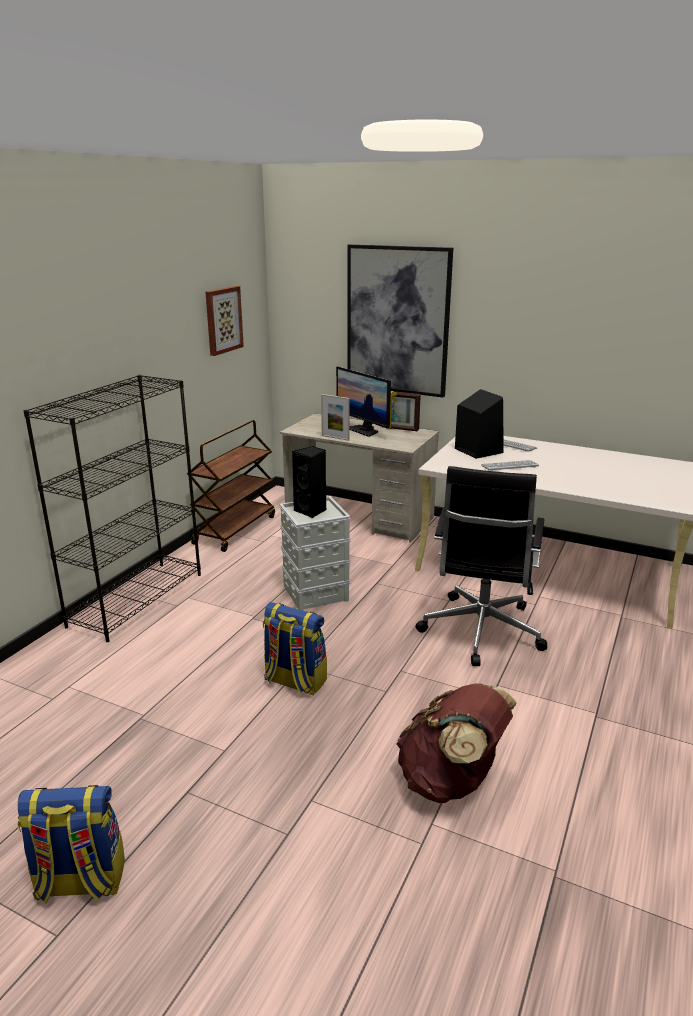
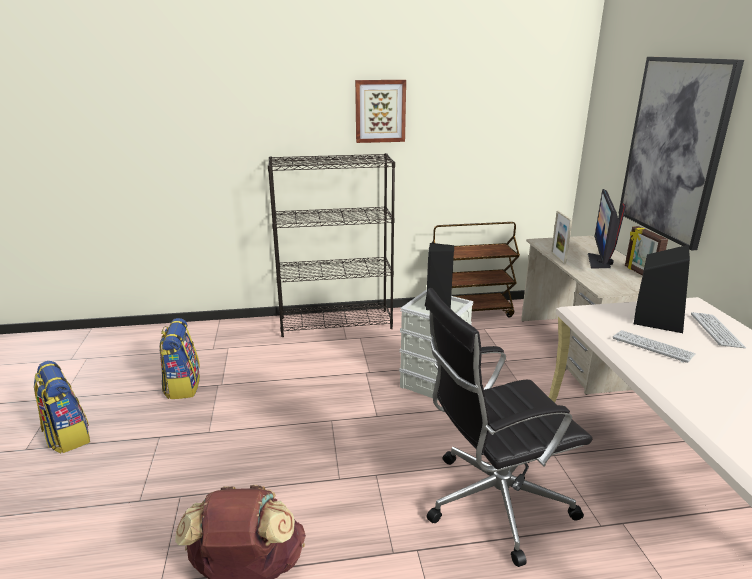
camera: 55 degrees right, 0 degrees up
picture [206,286,244,356] -> picture moved to [355,80,406,143]
backpack [263,602,327,696] -> backpack moved to [159,318,200,399]

